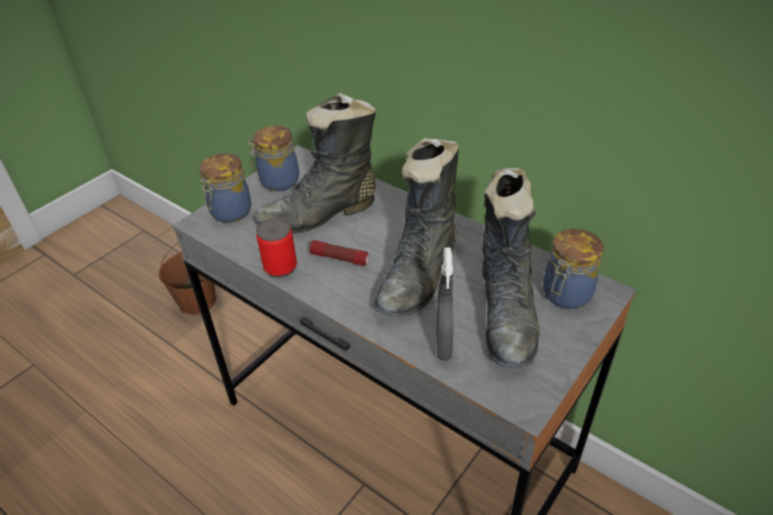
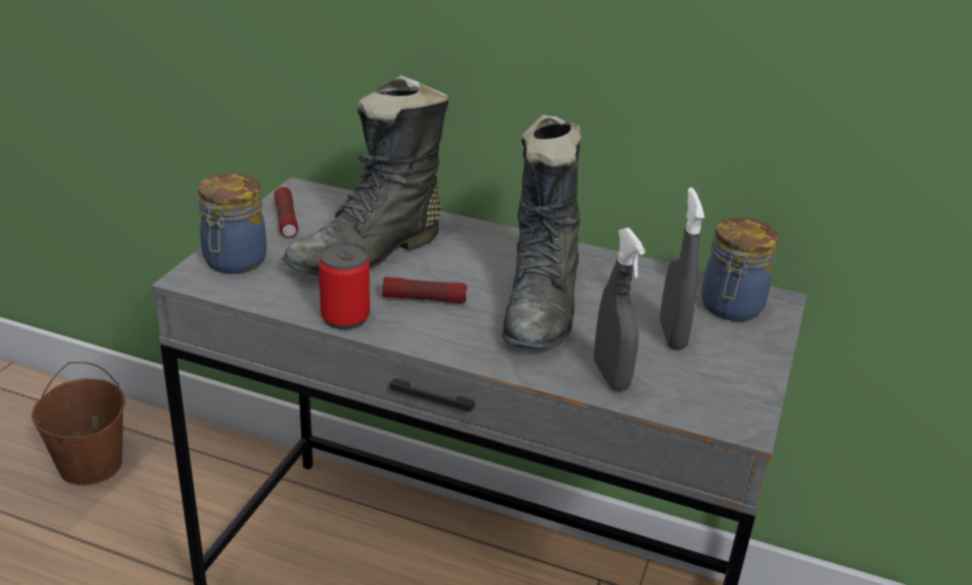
camera: 20 degrees left, 10 degrees down
jar [248,126,299,191] -> flashlight [274,187,298,237]
black boot [482,168,539,368] -> grey spray bottle [660,188,704,350]

